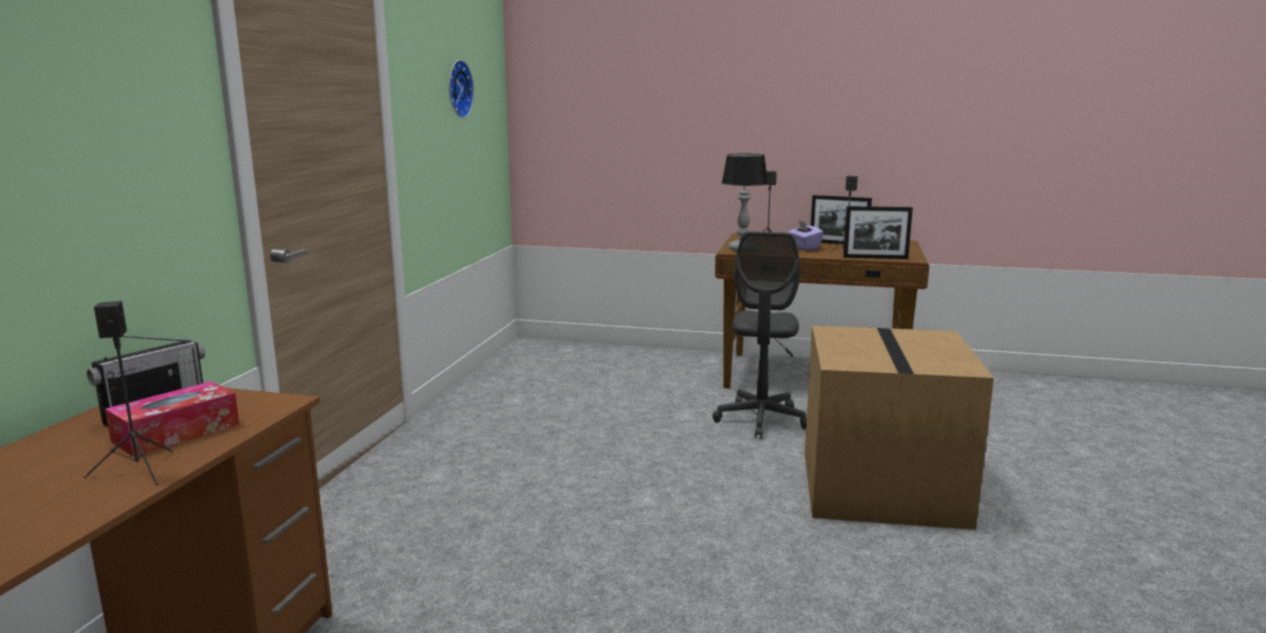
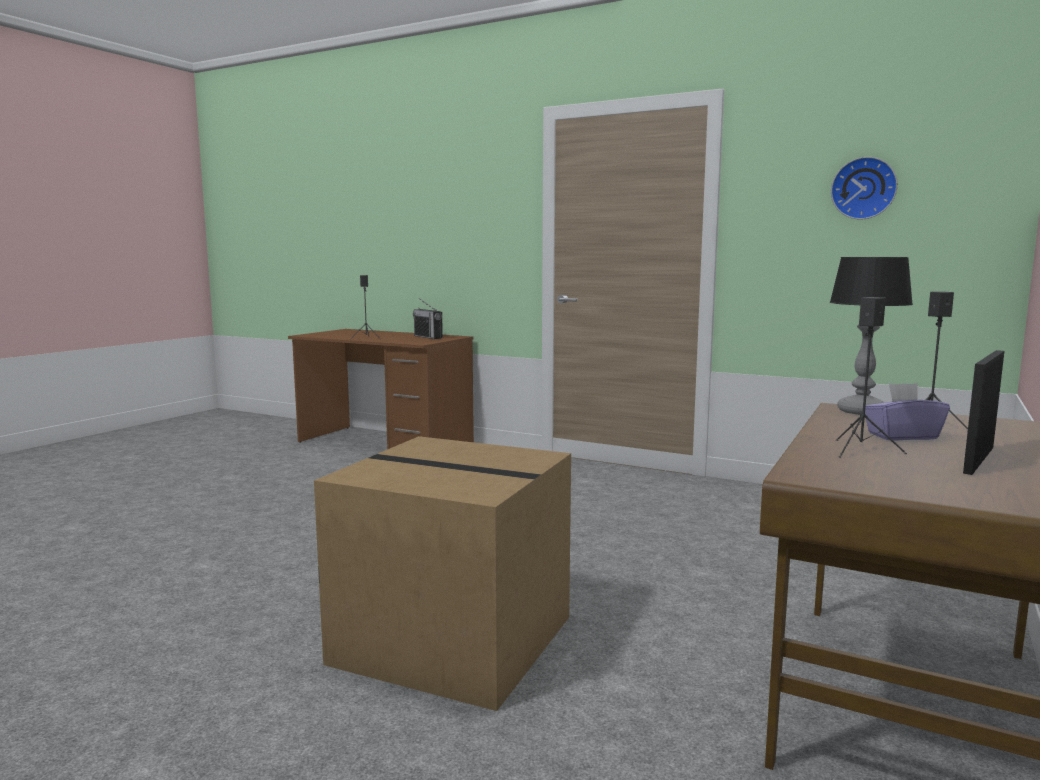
camera: 105 degrees right, 5 degrees down
tissue box [105,381,239,457] -> none
grey office chair [712,232,807,439] -> none
picture frame [843,206,913,259] -> none

